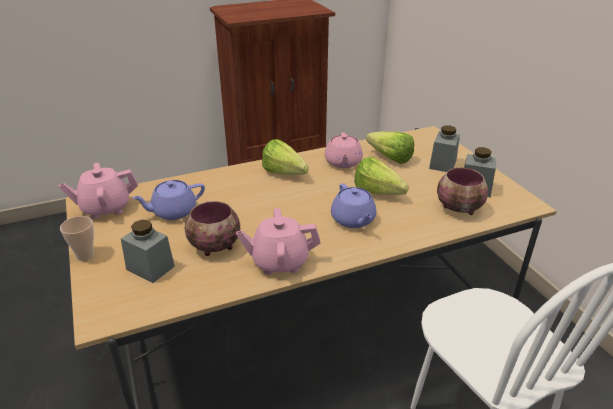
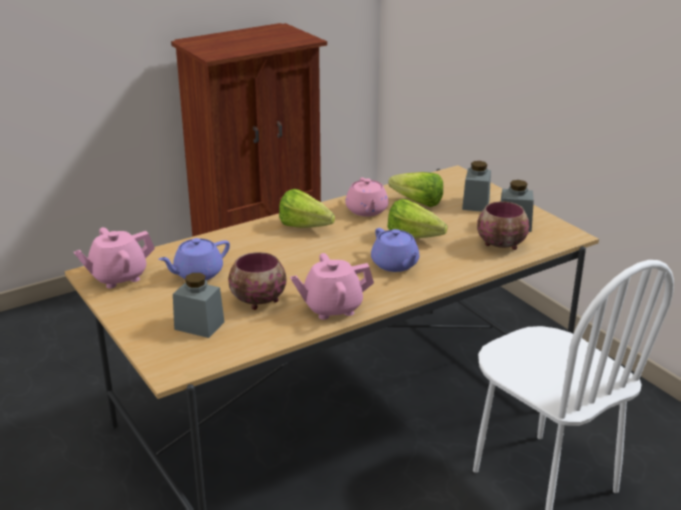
camera: 10 degrees left, 5 degrees down
cup [60,216,94,261] -> none

